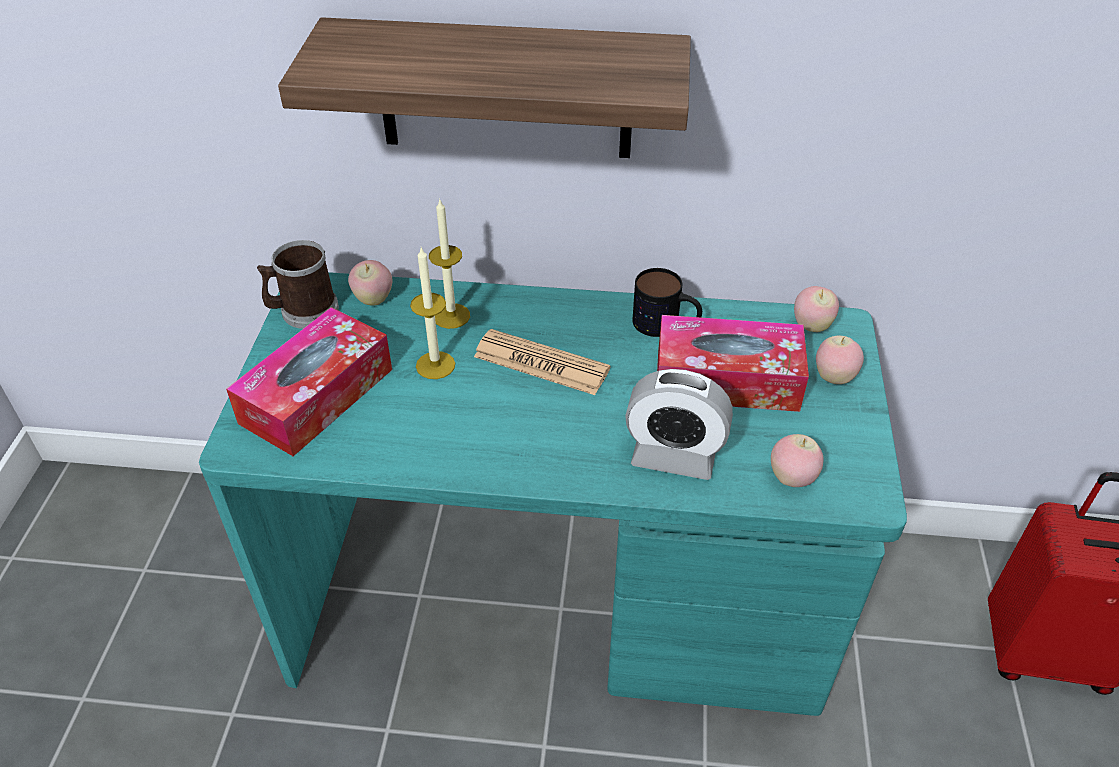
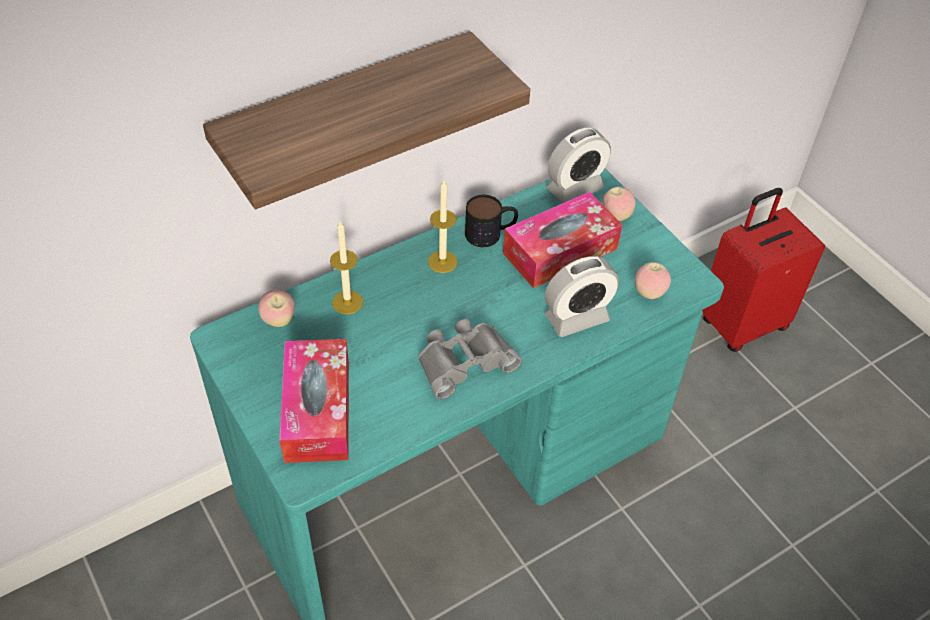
camera: 40 degrees left, 5 degrees up
mug [257,240,339,329] -> none
candle [410,247,455,379] -> candle moved to [428,180,458,273]
newspaper [474,329,610,395] -> none
apple [794,286,839,332] -> alarm clock [546,128,611,204]
none -> grey binoculars [418,319,522,399]

